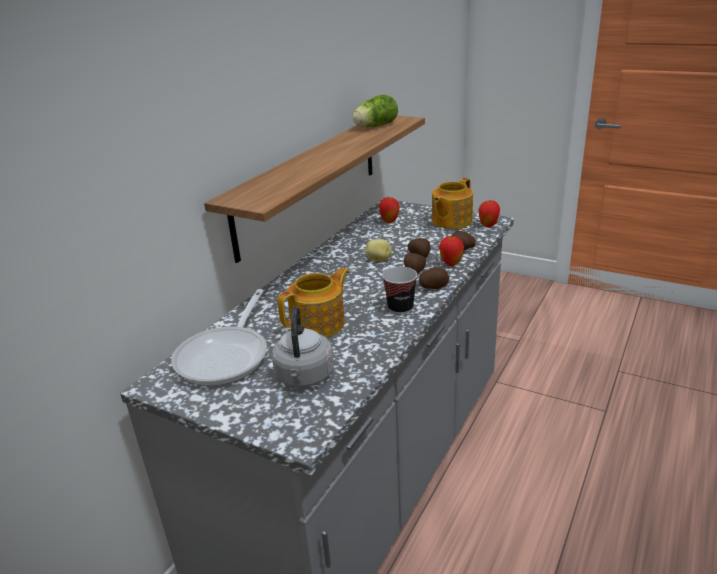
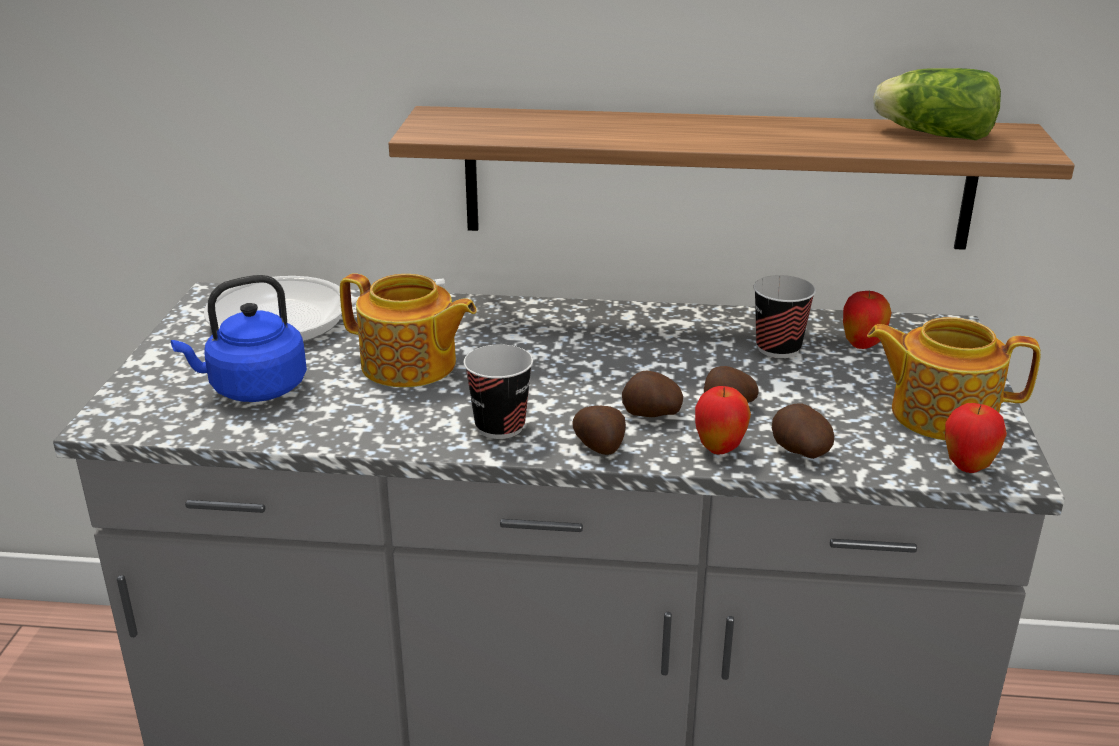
camera: 65 degrees right, 0 degrees up
grey kettle [272,306,334,388] -> blue kettle [171,275,307,402]
potato [366,239,392,261] -> none
none -> cup [753,275,816,358]

